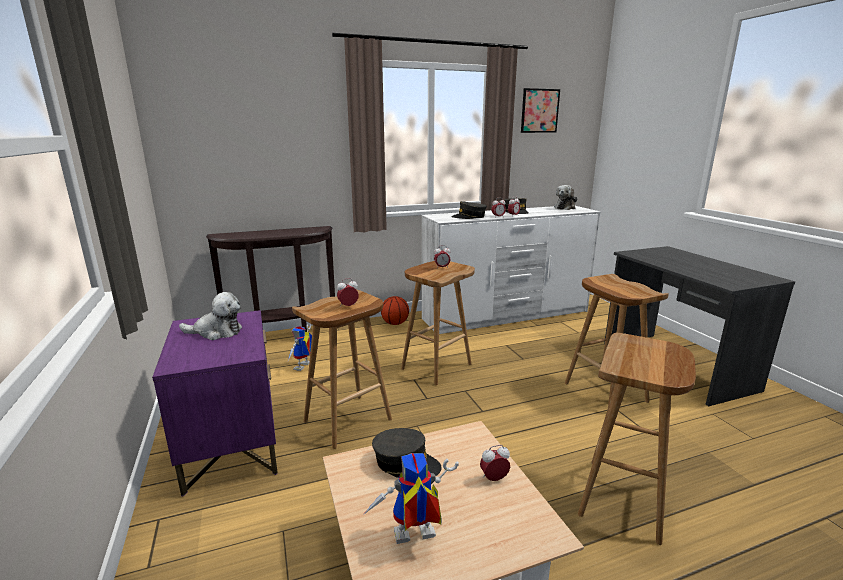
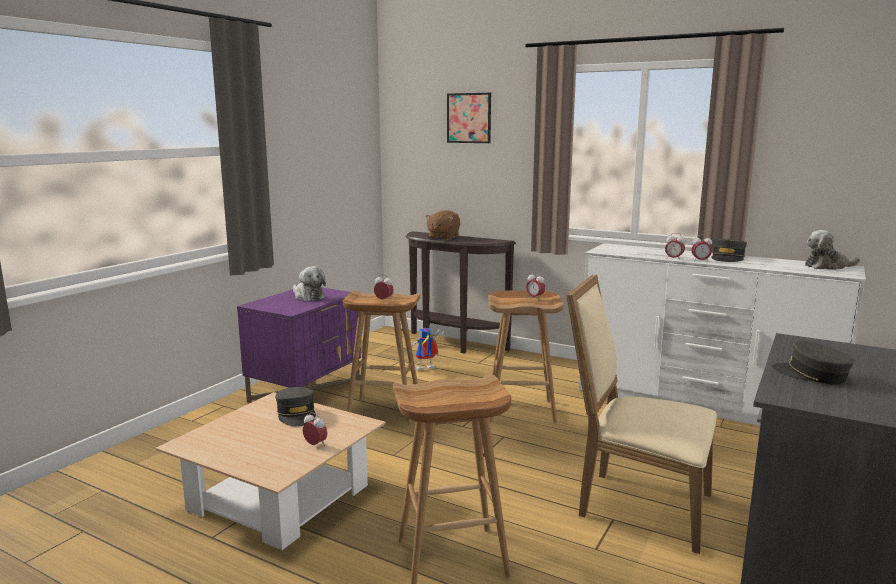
camera: 50 degrees right, 5 degrees down
toy robot [363,453,459,544] -> none
basketball [381,296,409,325] -> none
grey cap [451,201,487,219] -> grey cap moved to [772,340,855,385]
picture [521,88,560,133] -> picture moved to [447,93,491,143]
brown stool [565,274,669,406] -> beige chair [566,274,717,554]
none -> brown plush toy [425,210,460,240]

